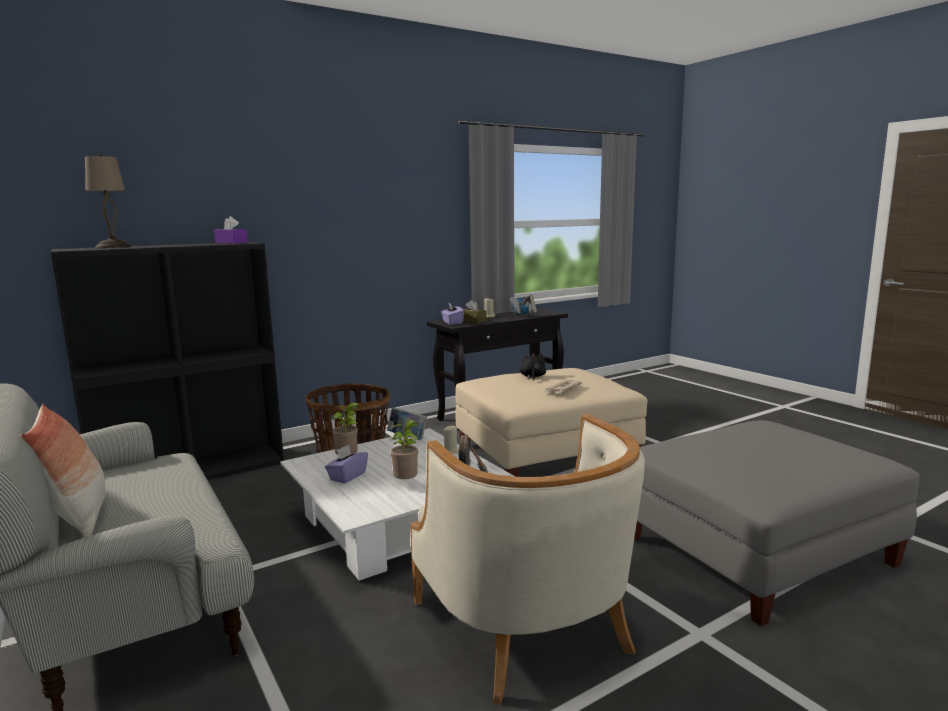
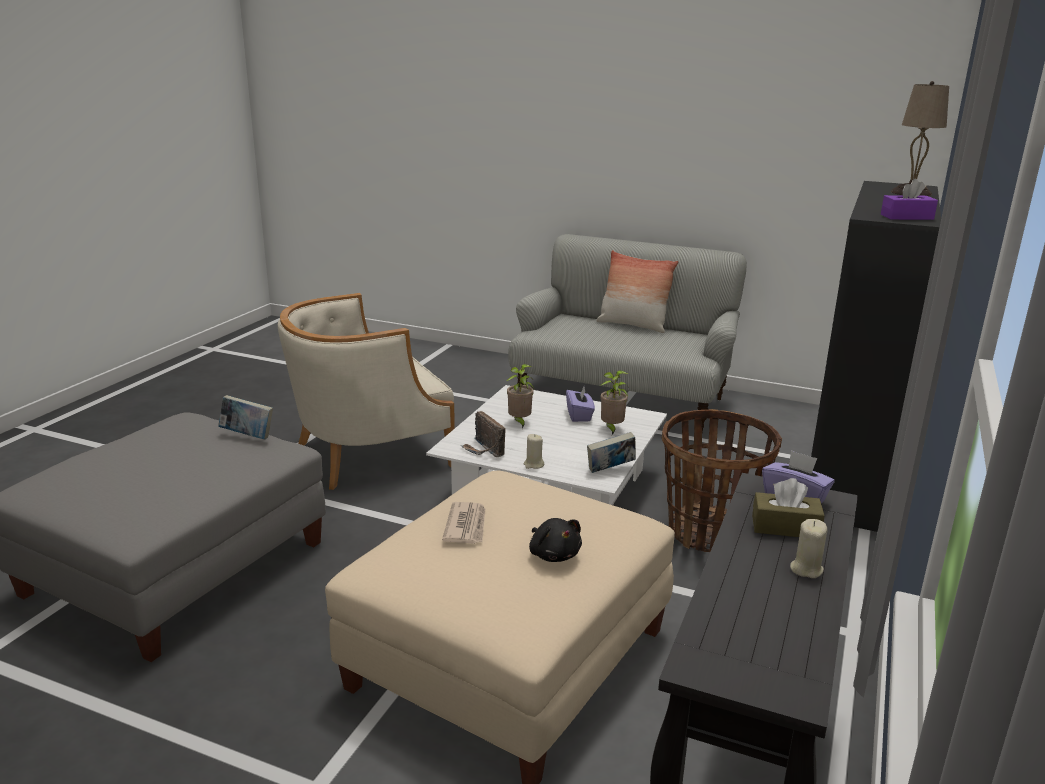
camera: 145 degrees right, 10 degrees up
beige armchair [410,413,645,705] -> beige armchair turned 60 degrees counterclockwise [278,293,455,490]
book [510,294,537,315] -> book moved to [218,395,273,440]

